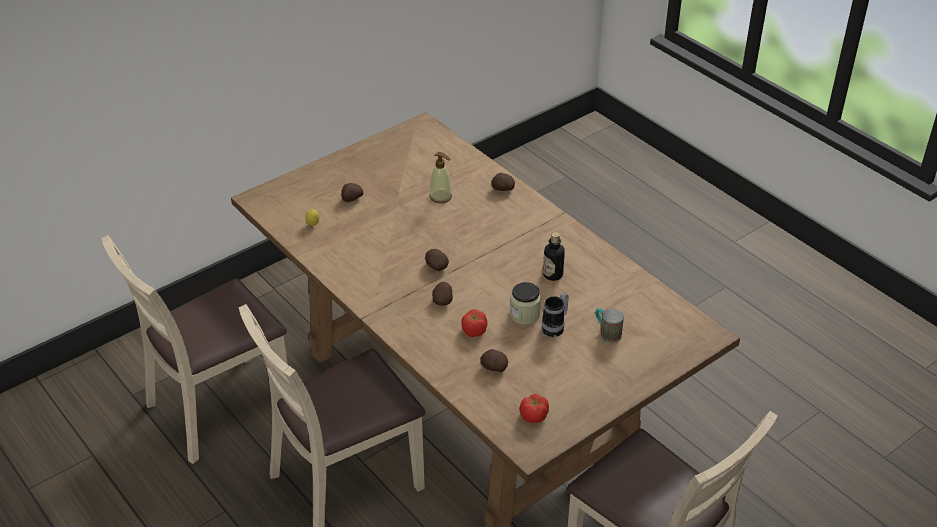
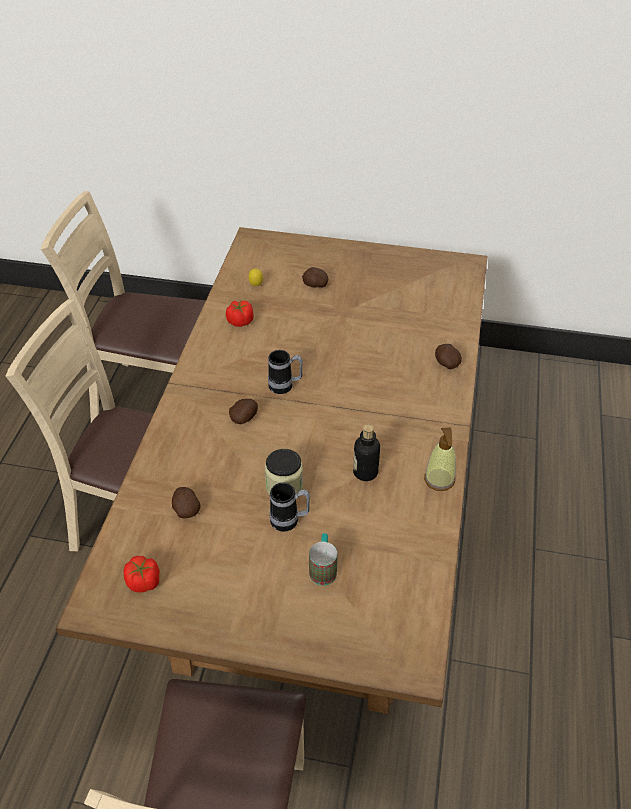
camera: 50 degrees right, 5 degrees up
potato [425,249,449,271] -> mug [268,350,303,394]
soap dispenser [429,152,452,203] -> soap dispenser moved to [424,427,456,491]
tomato [462,309,487,337] -> tomato moved to [226,301,254,327]

